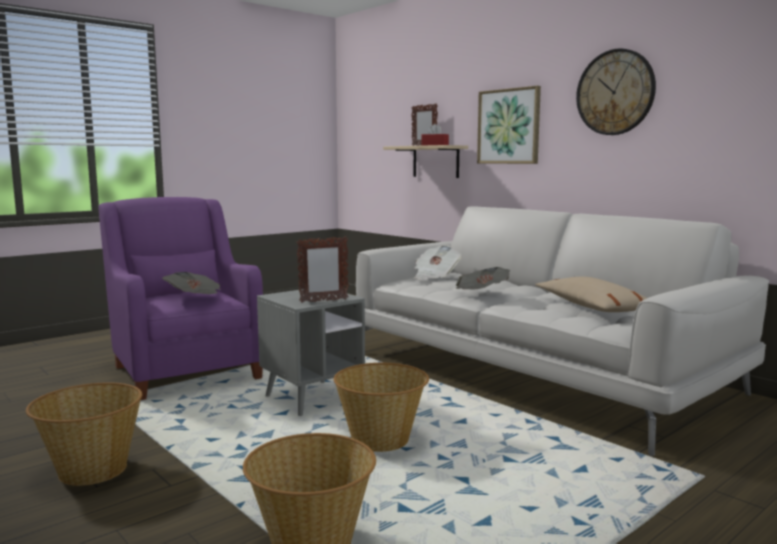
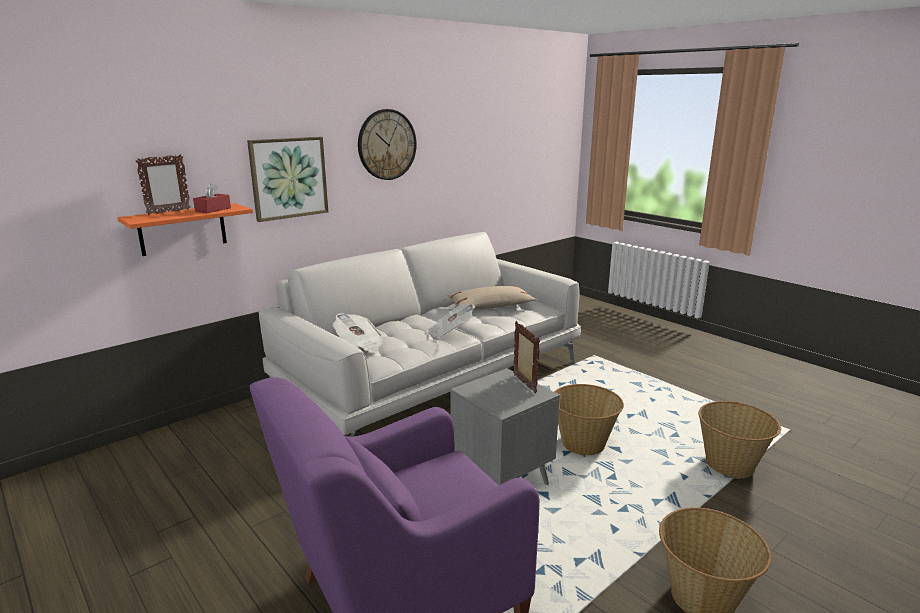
camera: 90 degrees left, 10 degrees up
newspaper [162,272,220,294] -> none
beige shelf [383,145,468,178] -> orange shelf [117,203,253,256]

